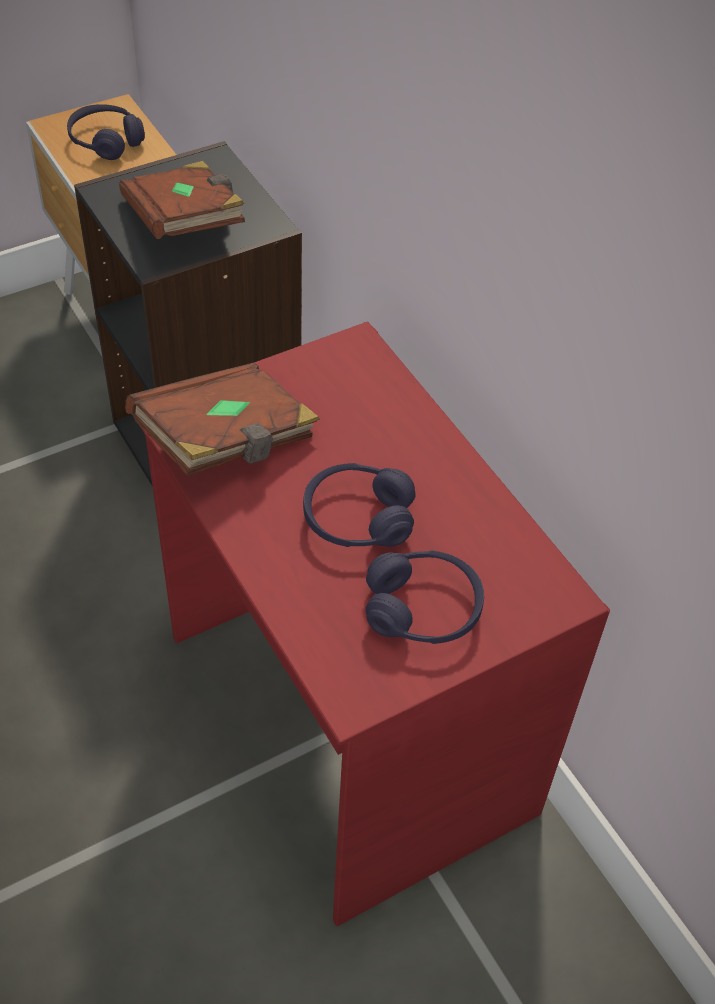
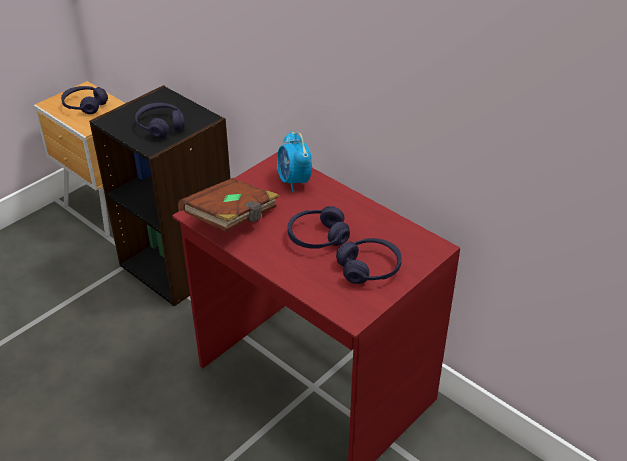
camera: 15 degrees left, 10 degrees down
brown book [119,161,245,239] -> purple headphones [135,103,185,138]
none -> alarm clock [277,131,312,192]

